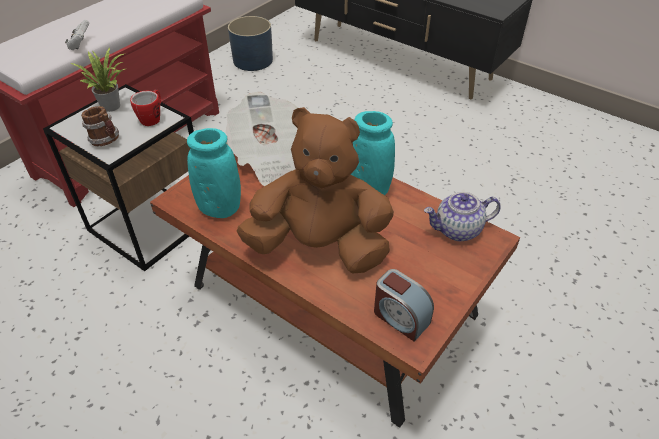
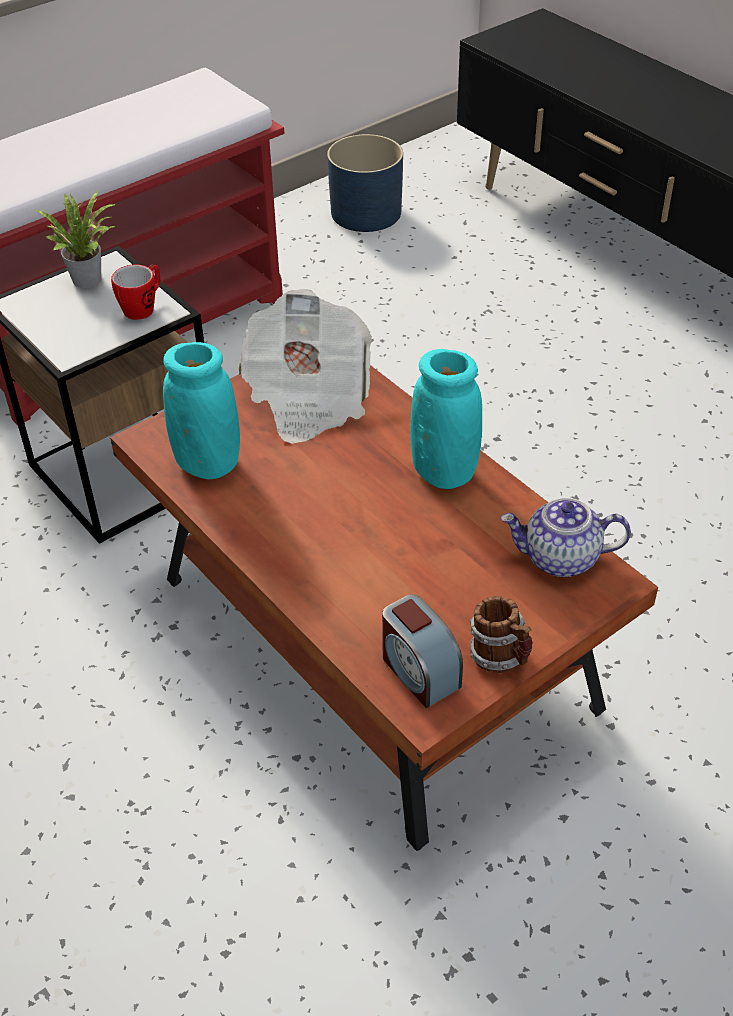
camera: 15 degrees right, 0 degrees up
white game controller [65,20,89,50] -> none
mug [81,106,119,146] -> mug moved to [470,596,533,673]
brown plush toy [236,107,394,273] -> none

